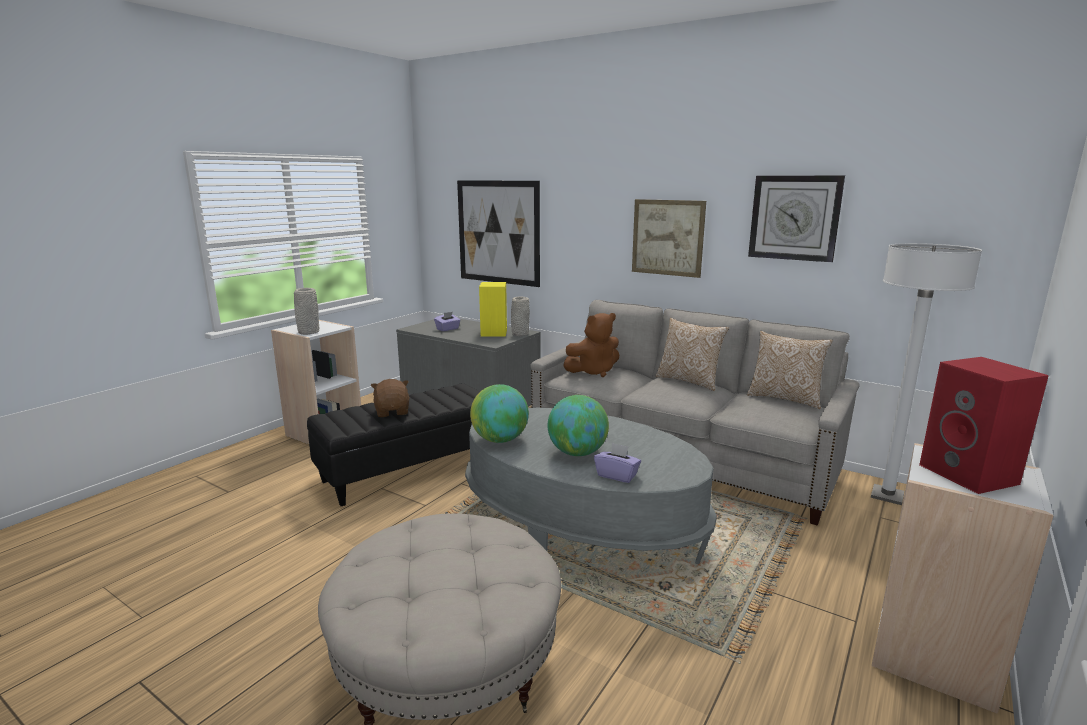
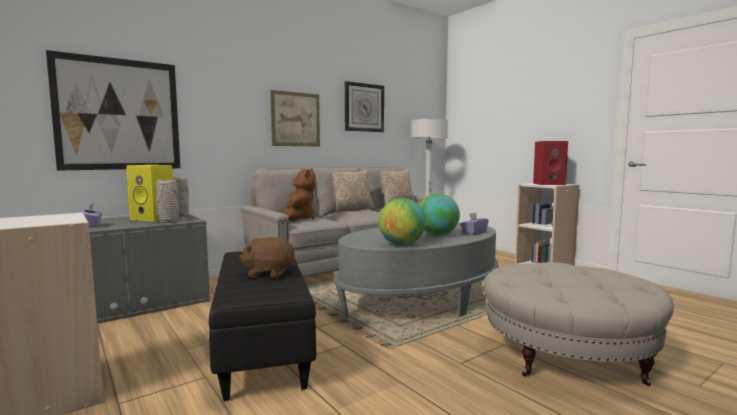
camera: 70 degrees left, 10 degrees down
grey vase [294,288,319,335] -> grey vase moved to [156,180,179,223]

